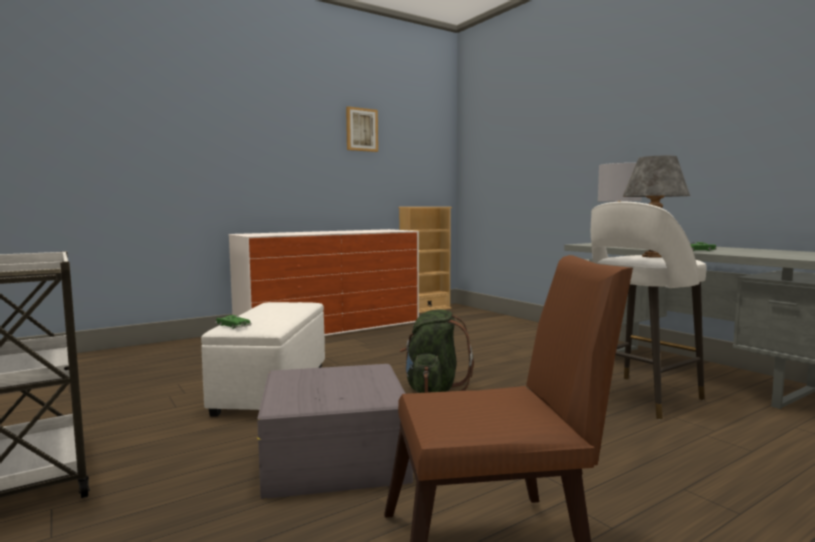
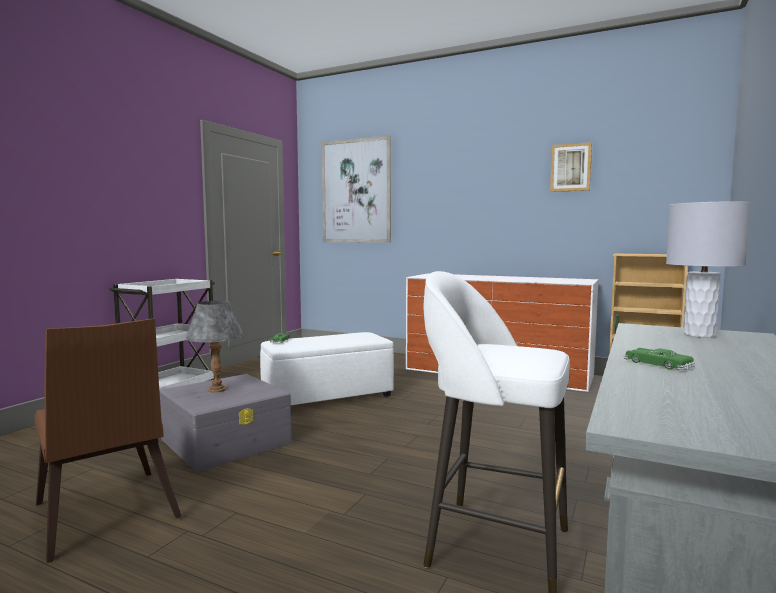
camera: 60 degrees right, 0 degrees up
green backpack [399,310,474,393] -> none
grey table lamp [623,156,690,258] -> grey table lamp moved to [186,301,244,393]
none -> picture [322,135,391,243]

